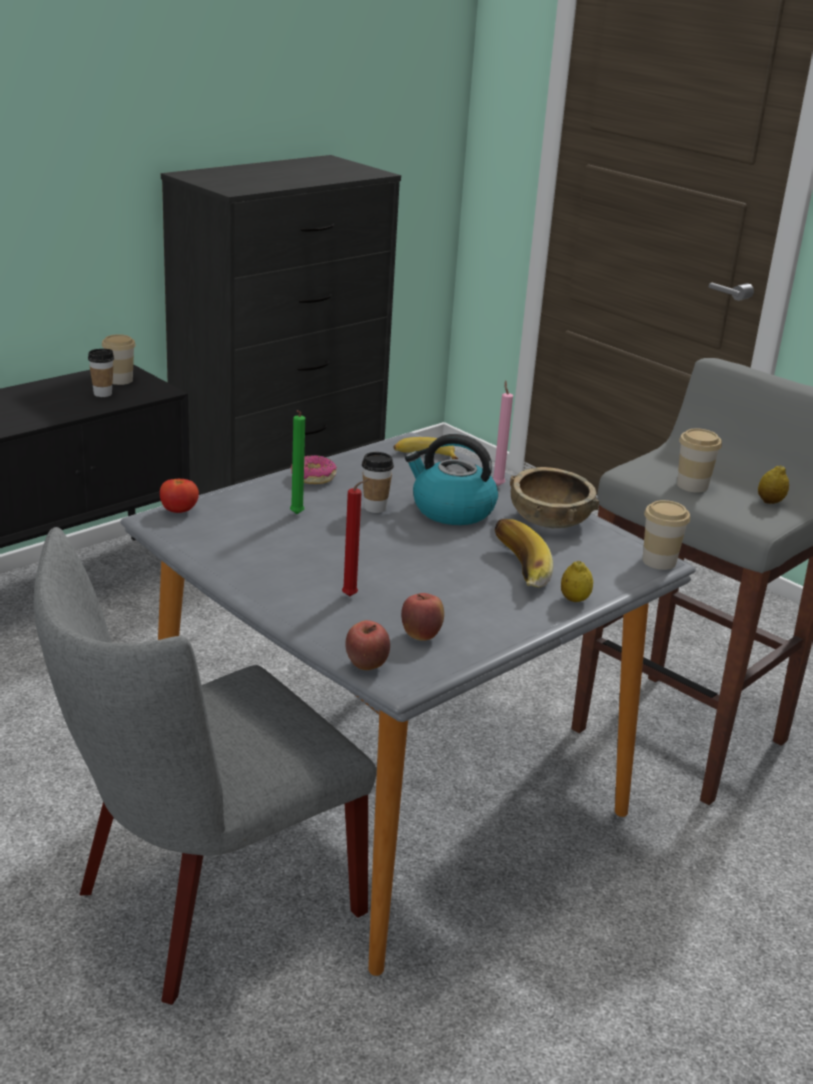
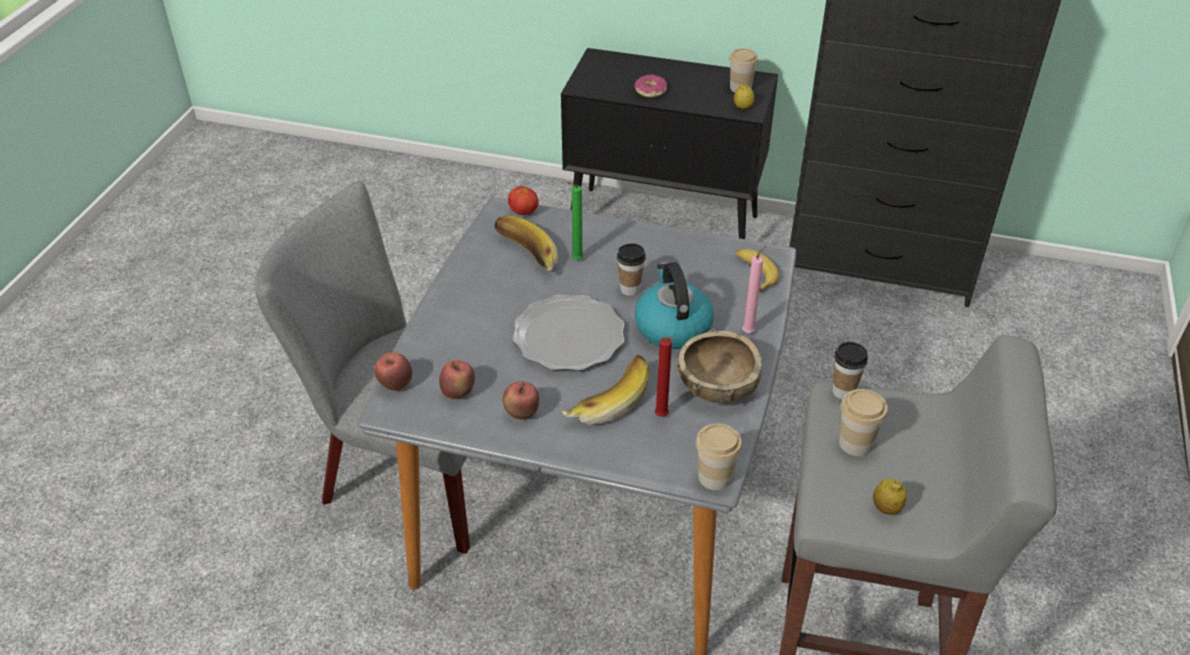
camera: 60 degrees right, 15 degrees up
cup [88,349,114,397] -> cup moved to [832,342,868,400]
donut [291,455,337,484] -> donut moved to [635,75,667,97]
red candle [342,479,370,596] -> red candle moved to [655,337,674,417]
lemon [561,561,593,602] -> lemon moved to [734,83,754,109]
none -> banana [494,216,558,272]
none -> apple [503,381,539,419]
none -> plate [512,294,624,371]

